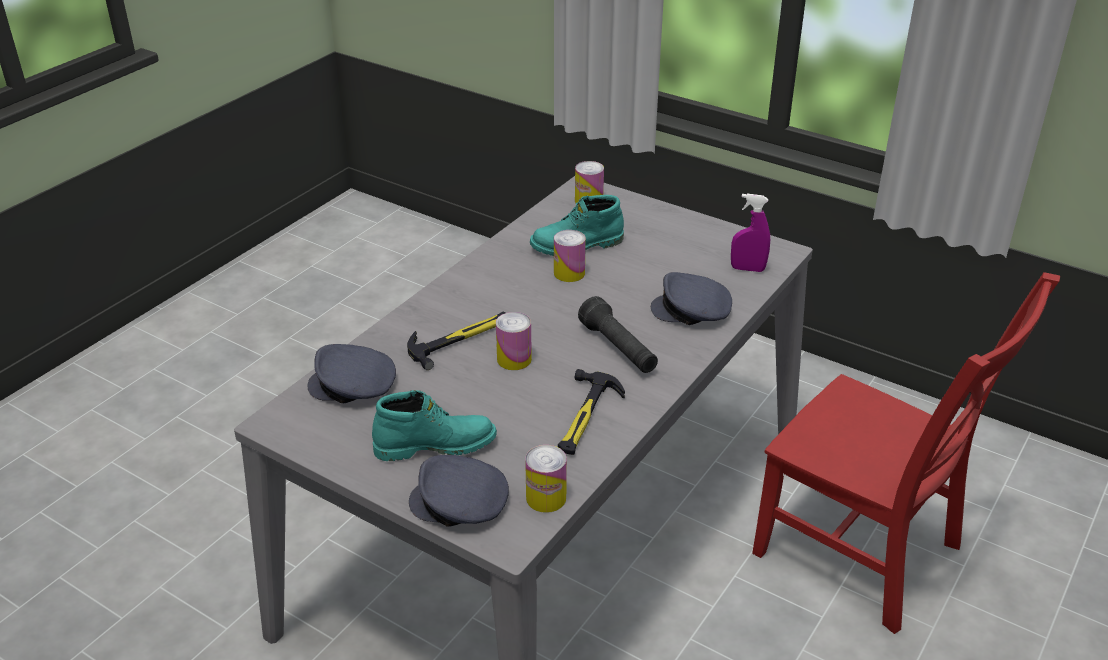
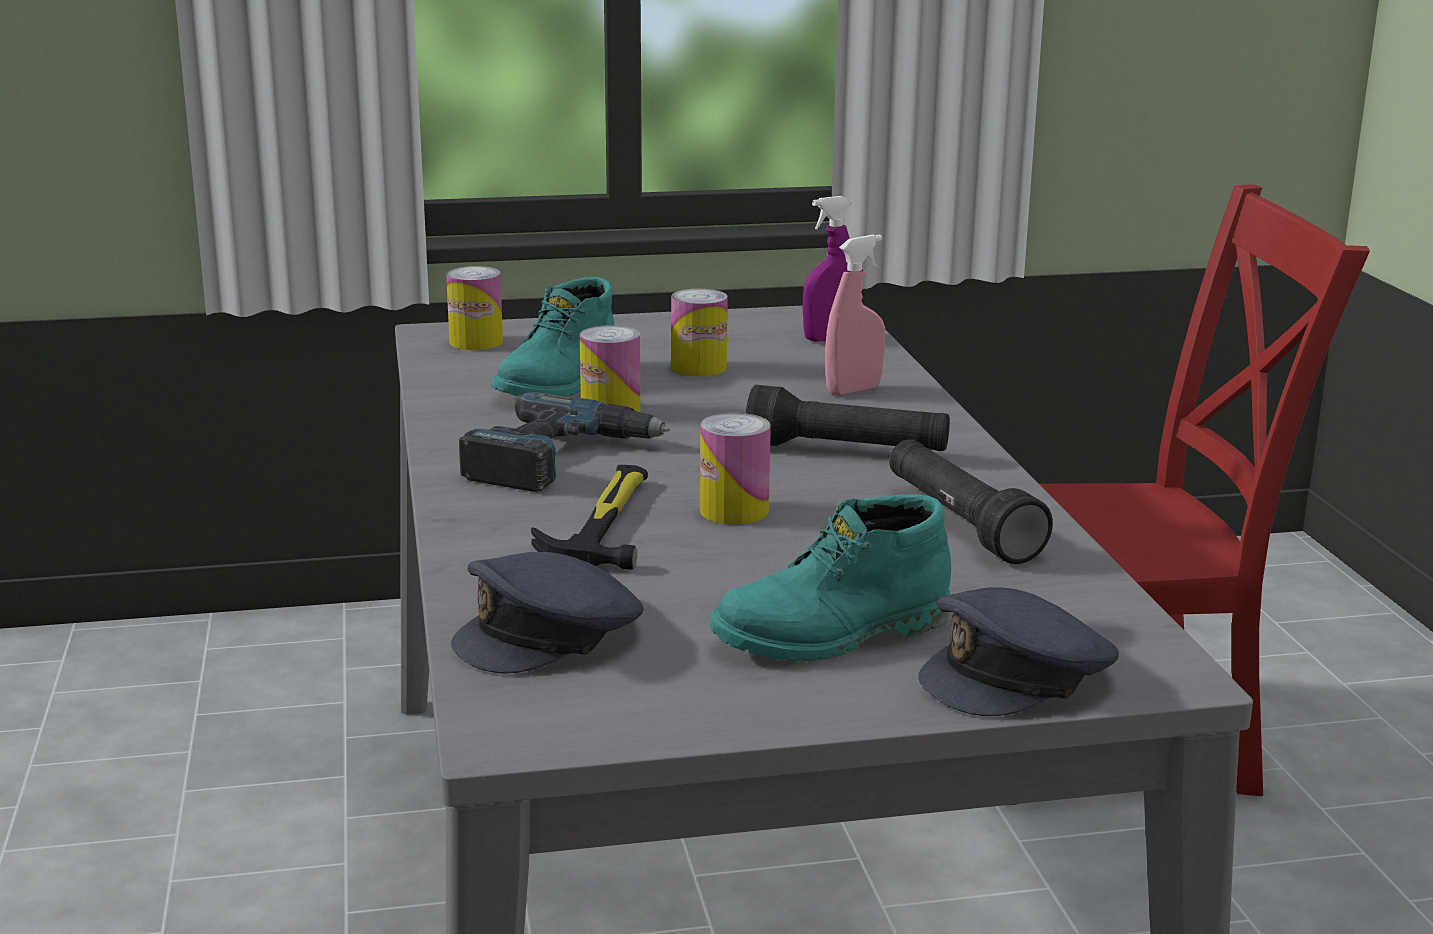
camera: 45 degrees left, 15 degrees down
turquoise boot [372,390,497,461] -> turquoise boot turned 150 degrees counterclockwise [710,494,951,661]
can [525,445,567,513] -> can moved to [671,289,728,376]
hammer [558,369,625,455] -> black flashlight [889,439,1053,564]
grey cap [651,272,732,325] -> pink spray bottle [825,234,885,396]
none -> power drill [459,392,670,492]

